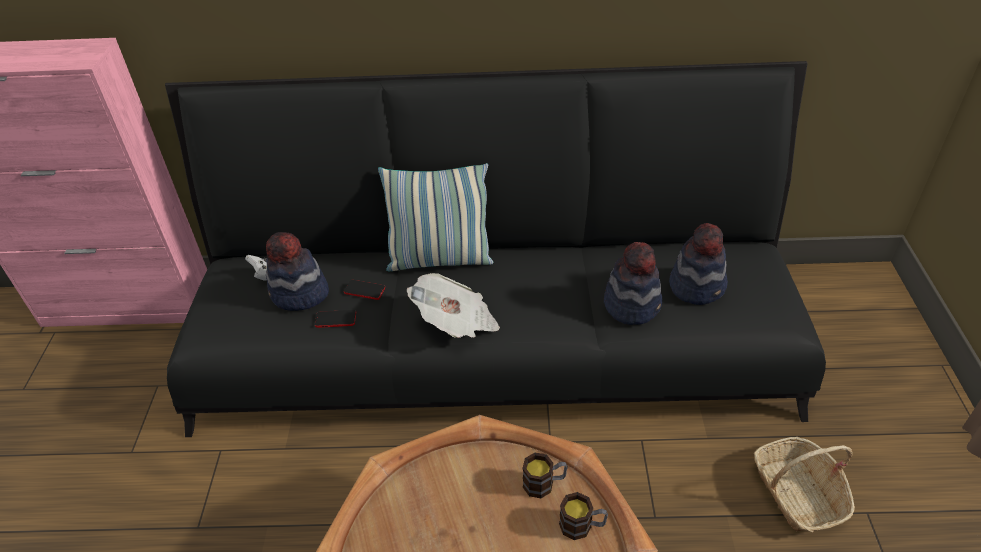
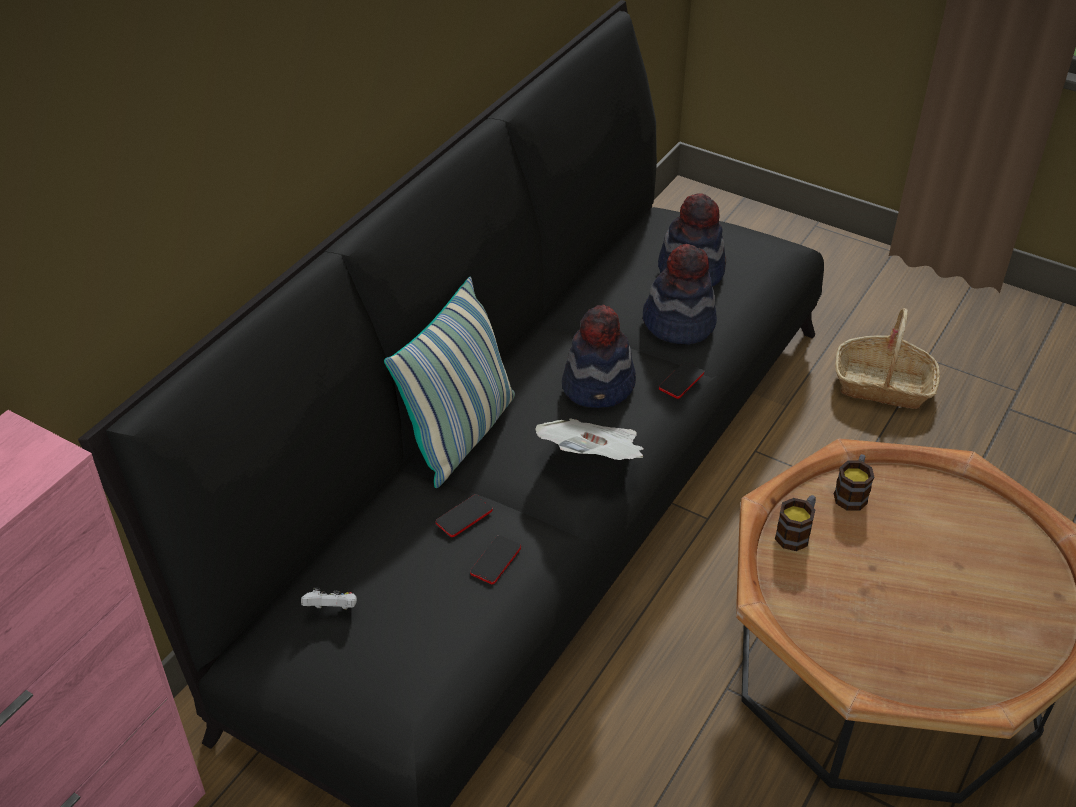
camera: 60 degrees left, 0 degrees up
hat [266,232,329,311] -> hat moved to [562,304,636,408]
mug [559,492,608,540] -> mug moved to [775,495,816,551]
none -> phone [659,362,704,399]

